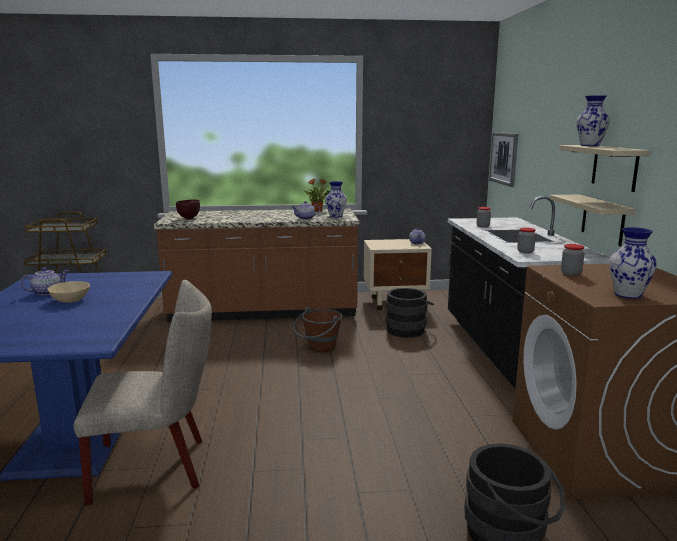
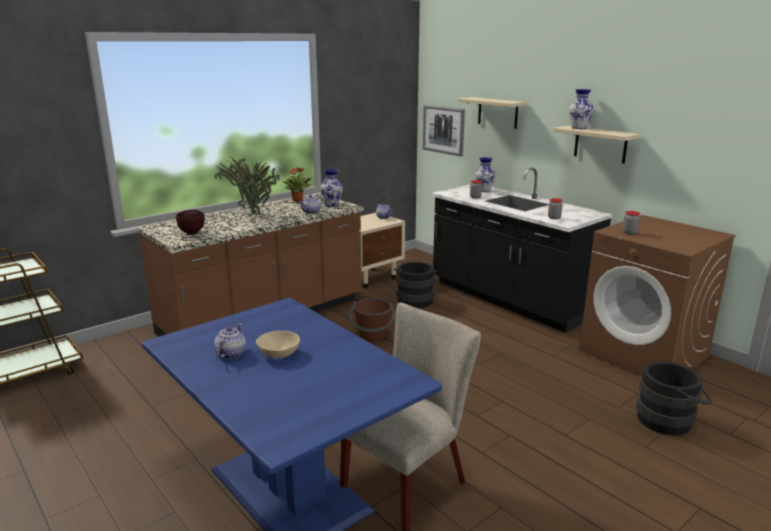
camera: 35 degrees left, 5 degrees up
beige shelf [550,195,636,246] -> beige shelf moved to [458,97,527,129]
vase [609,227,657,299] -> vase moved to [475,157,496,192]
none -> potted plant [215,155,280,215]

